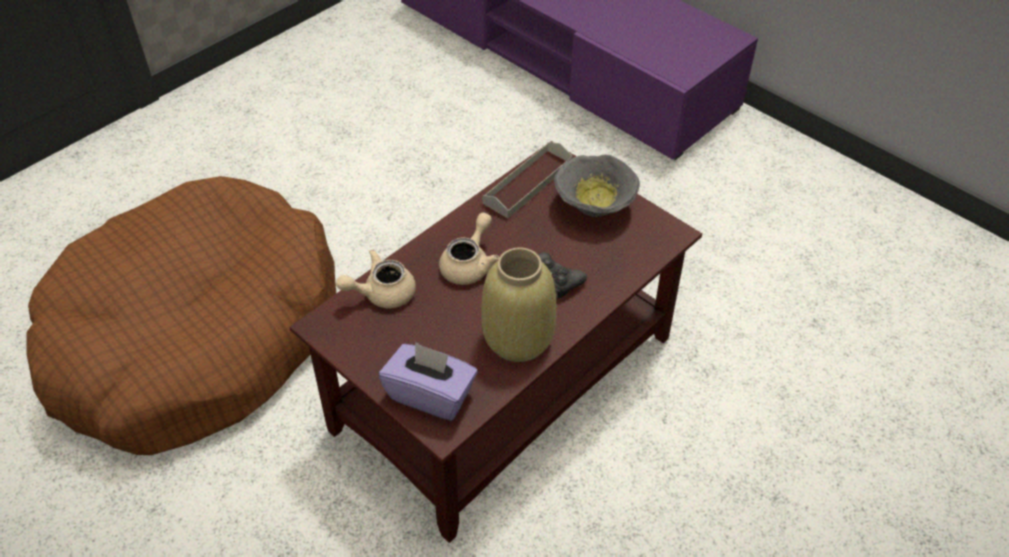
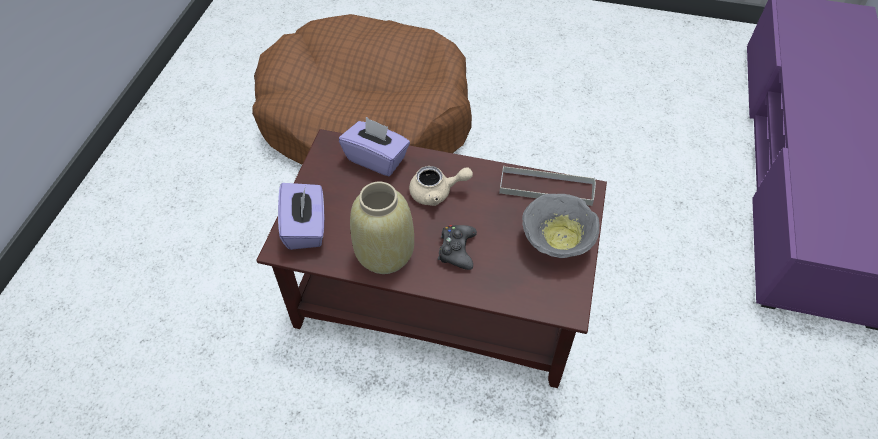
camera: 60 degrees right, 5 degrees up
beige teapot [336,250,416,308] -> purple tissue box [339,117,410,176]

